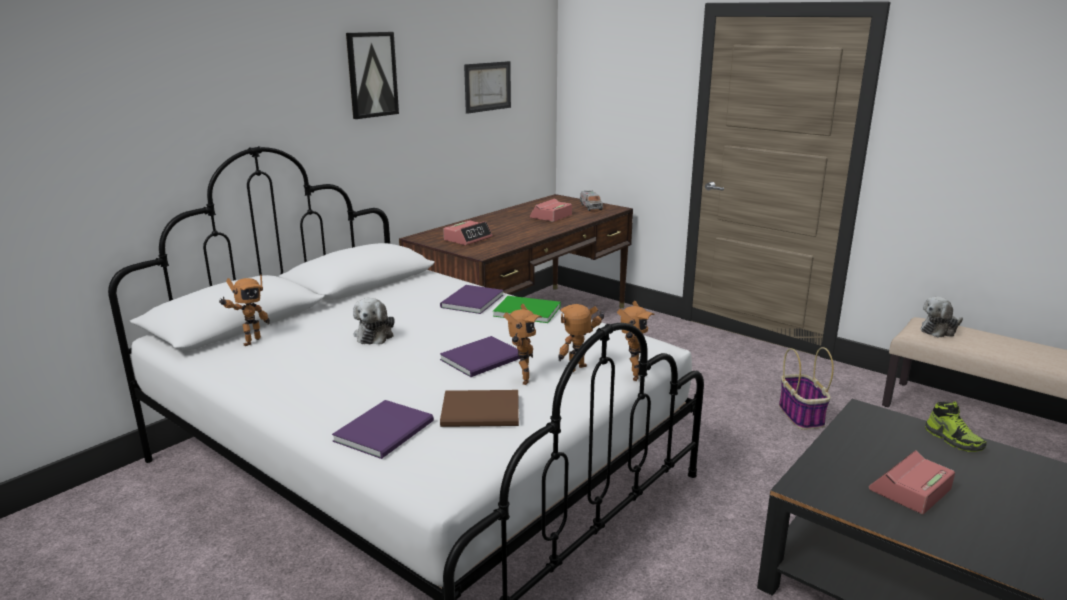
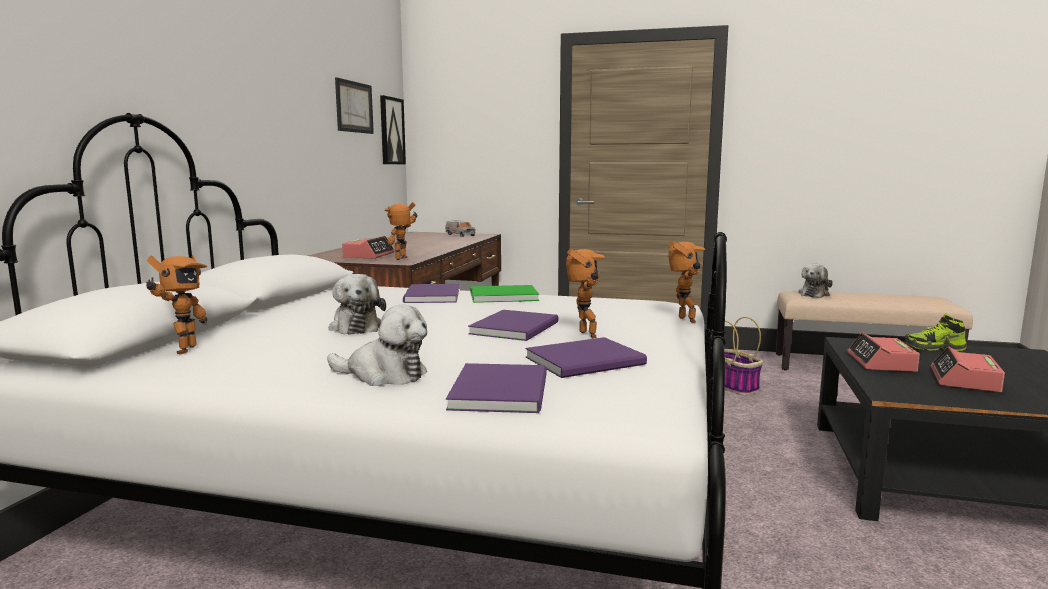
camera: 25 degrees left, 10 degrees down
picture [346,32,399,119] -> picture moved to [380,95,406,164]
brown book [440,390,519,427] -> purple book [526,337,647,378]
alarm clock [530,198,572,222] -> alarm clock moved to [847,332,920,372]
toy robot [558,304,605,372] -> toy robot moved to [384,202,417,260]
shoe [925,402,987,452] -> shoe turned 150 degrees clockwise [905,314,967,351]
none -> plush toy [327,304,427,386]

